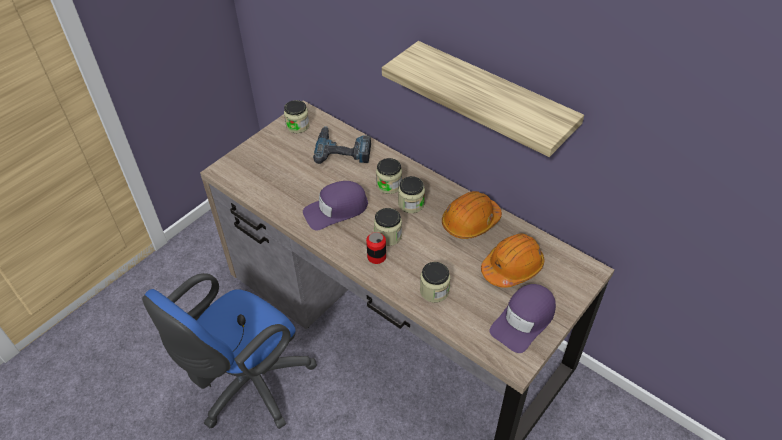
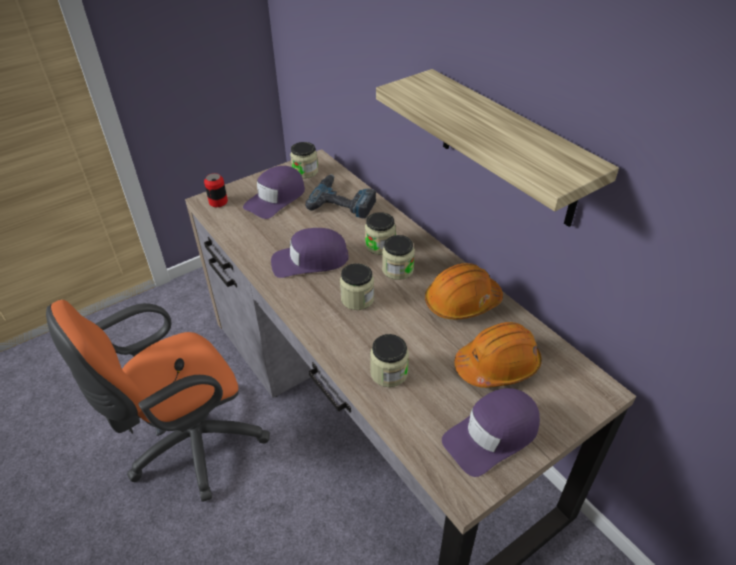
camera: 15 degrees right, 5 degrees down
blue office chair [142,273,317,429] -> orange office chair [46,300,270,502]
can [366,232,386,264] -> can moved to [204,173,228,207]
none -> purple cap [243,166,305,219]

